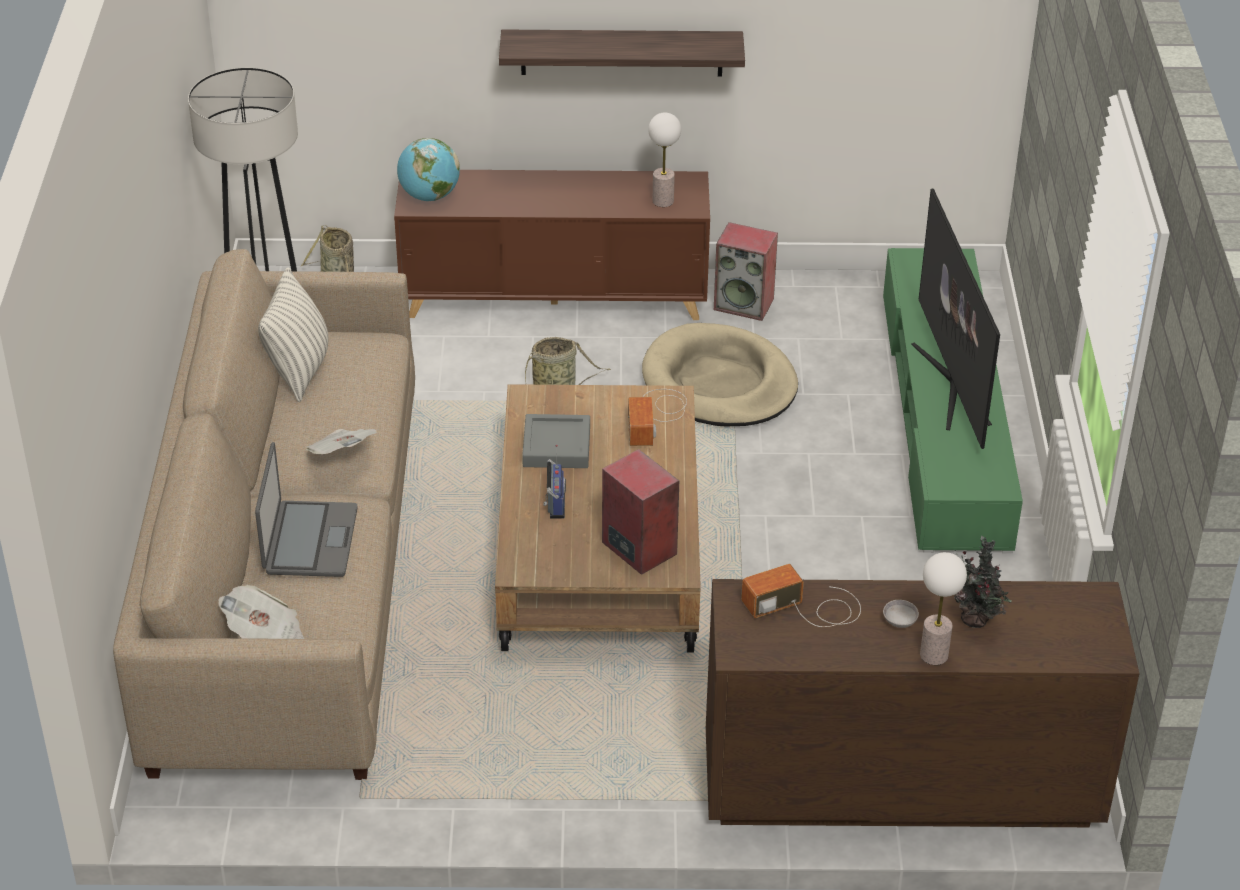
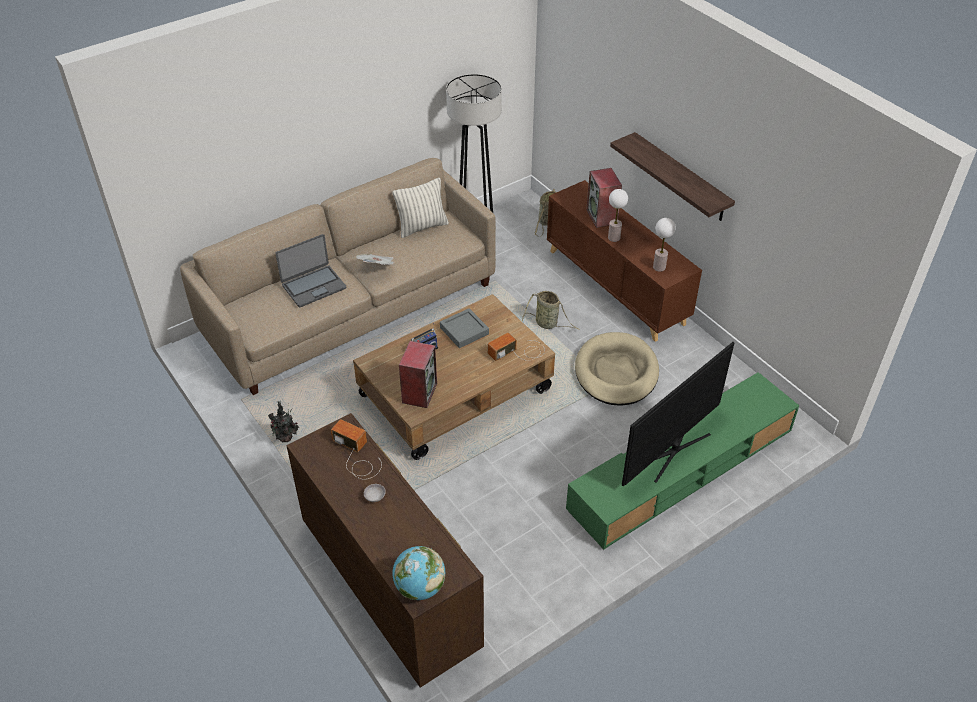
camera: 55 degrees right, 5 degrees up
newspaper [218,585,304,639] -> none
globe [397,138,460,201] -> globe moved to [392,546,445,600]
speaker [714,222,778,321] -> speaker moved to [586,168,622,228]
table lamp [920,552,967,665] -> table lamp moved to [608,189,628,242]
potted plant [954,535,1012,628] -> potted plant moved to [268,401,299,442]

